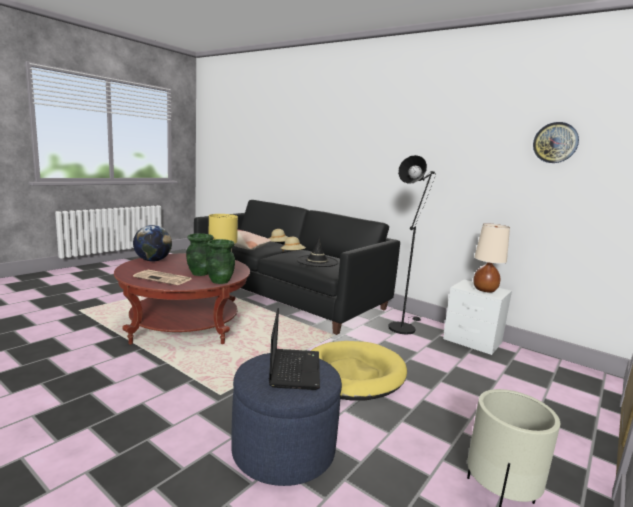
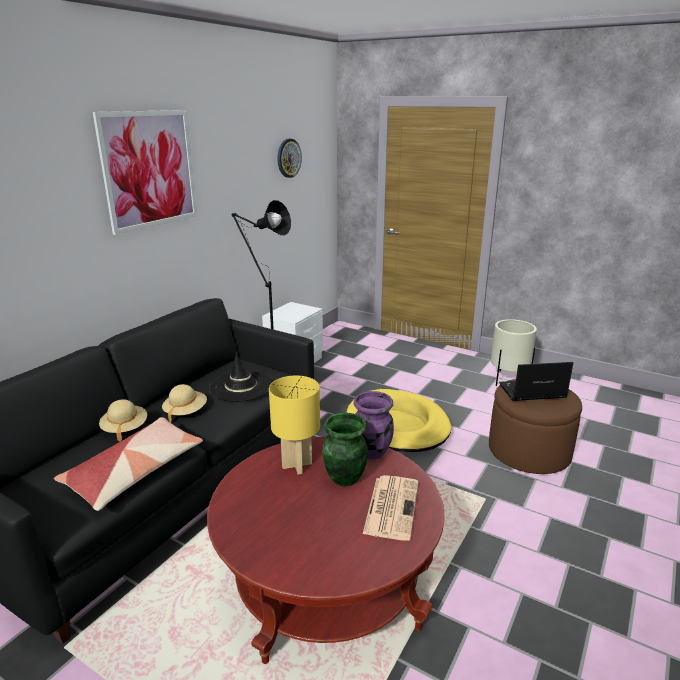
camera: 95 degrees left, 10 degrees up
globe [133,225,172,262] -> none
green vase [206,239,235,284] -> purple vase [353,391,394,460]
blue ottoman [231,353,342,486] -> brown ottoman [489,379,582,474]
beige table lamp [473,223,510,293] -> none
none -> picture [93,110,197,235]

